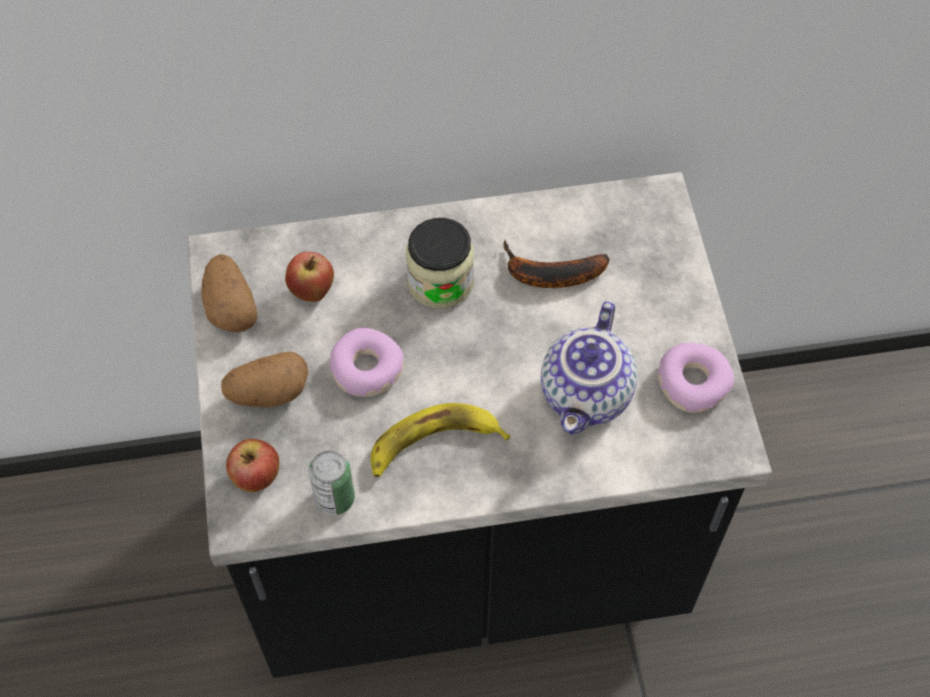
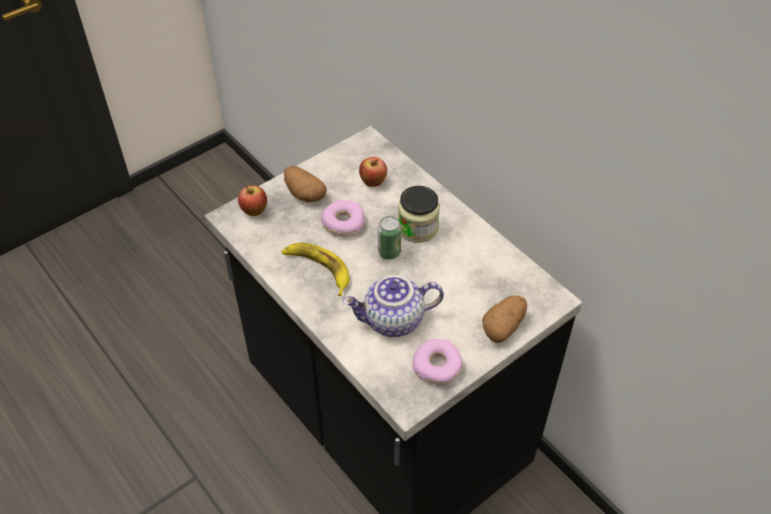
camera: 60 degrees right, 10 degrees down
potato [201,254,257,332] -> potato moved to [482,295,527,343]
can [309,451,355,515] -> can moved to [378,216,401,260]
banana [504,239,610,288] -> none

